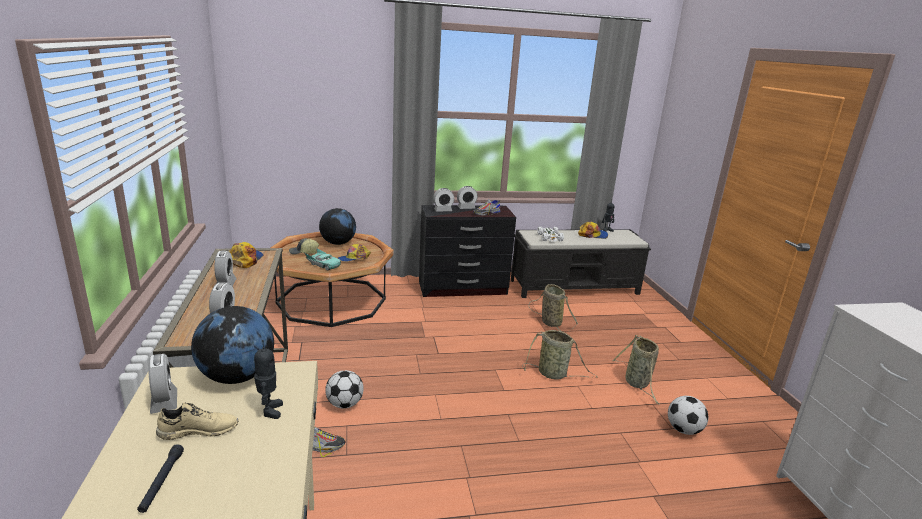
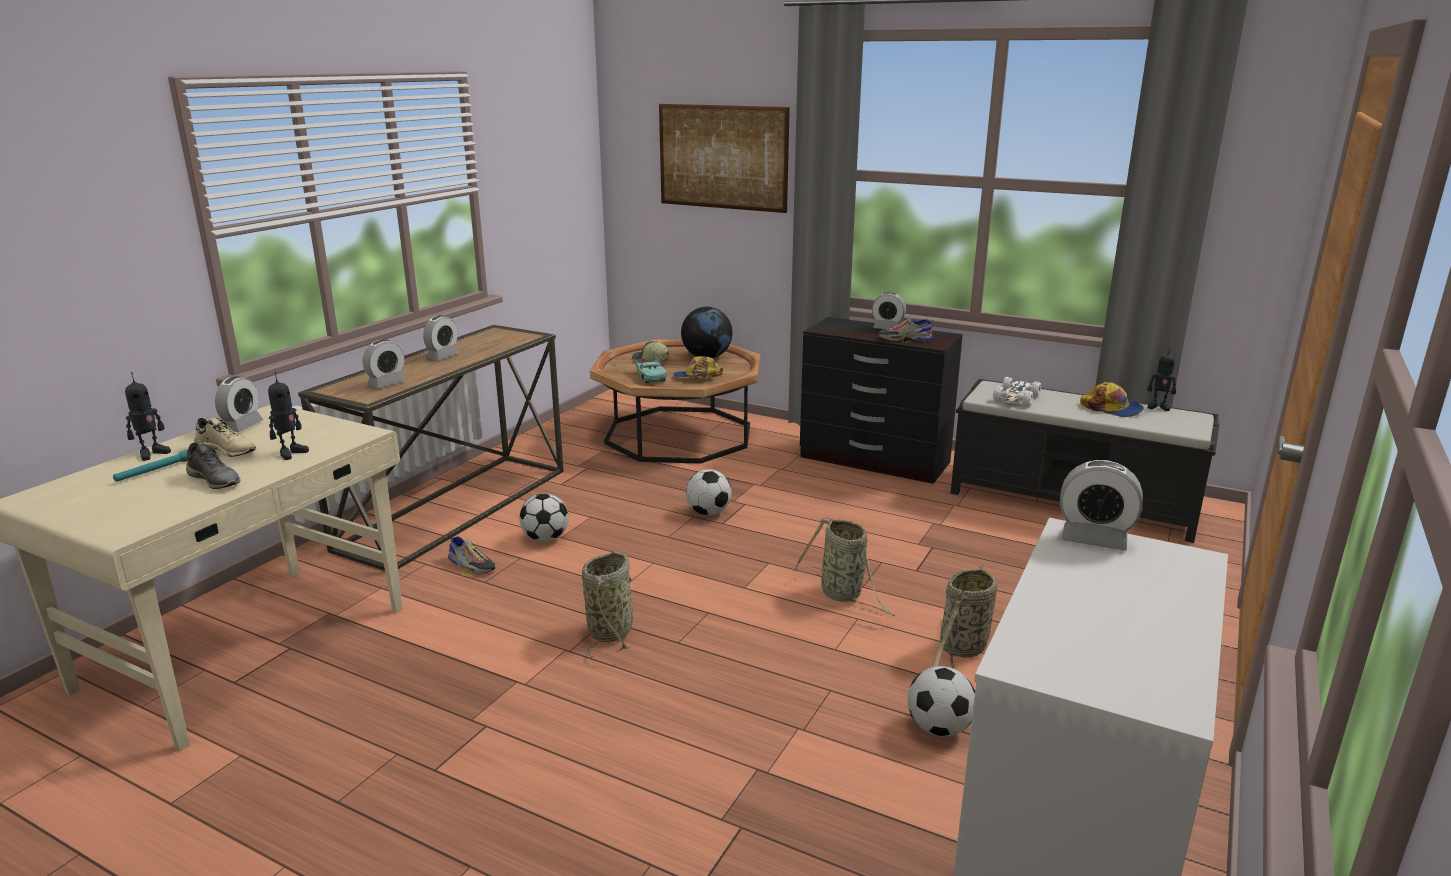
camera: 40 degrees right, 0 degrees up
black flashlight [137,444,184,513] -> turquoise flashlight [113,449,188,482]
globe [191,306,274,384] -> none
cap [229,242,263,268] -> none
alarm clock [433,188,454,212] -> alarm clock moved to [1060,460,1143,551]
basket [529,284,578,333] -> basket moved to [582,551,633,658]
none -> toy robot [125,372,171,461]
none -> grey shoe [186,443,240,489]
none -> picture [659,104,790,213]
none -> football [686,469,732,515]

